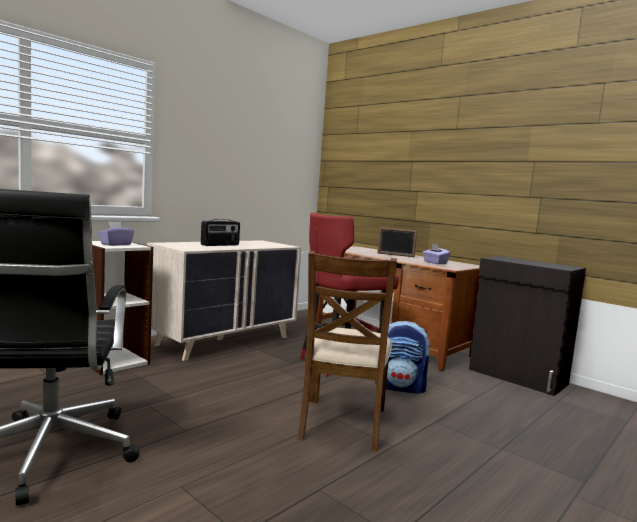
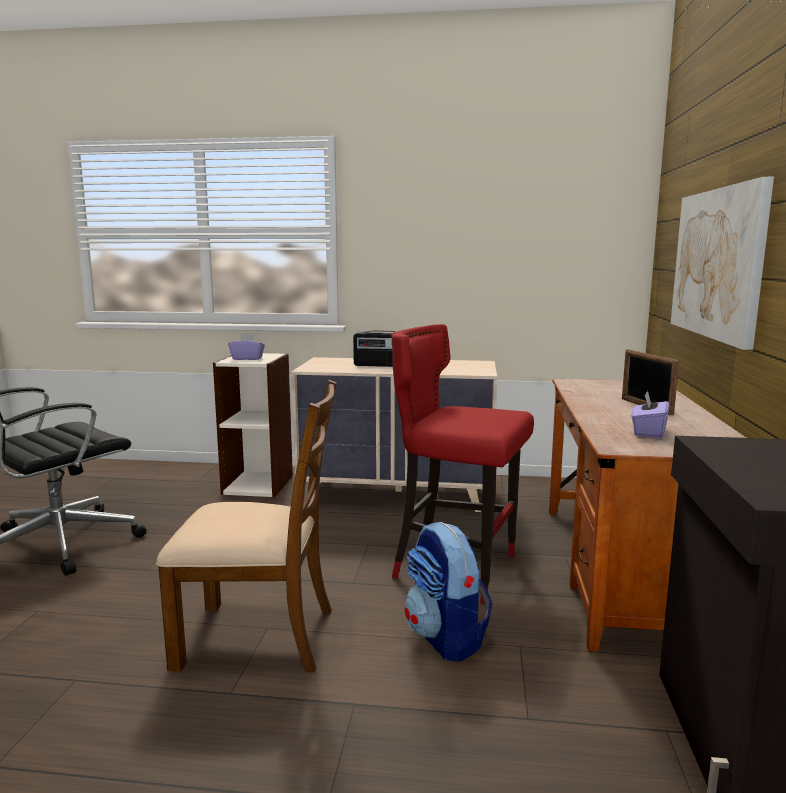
camera: 55 degrees right, 5 degrees up
brown chair [297,251,397,452] -> brown chair turned 150 degrees counterclockwise [156,380,337,672]
none -> picture [671,177,774,350]

